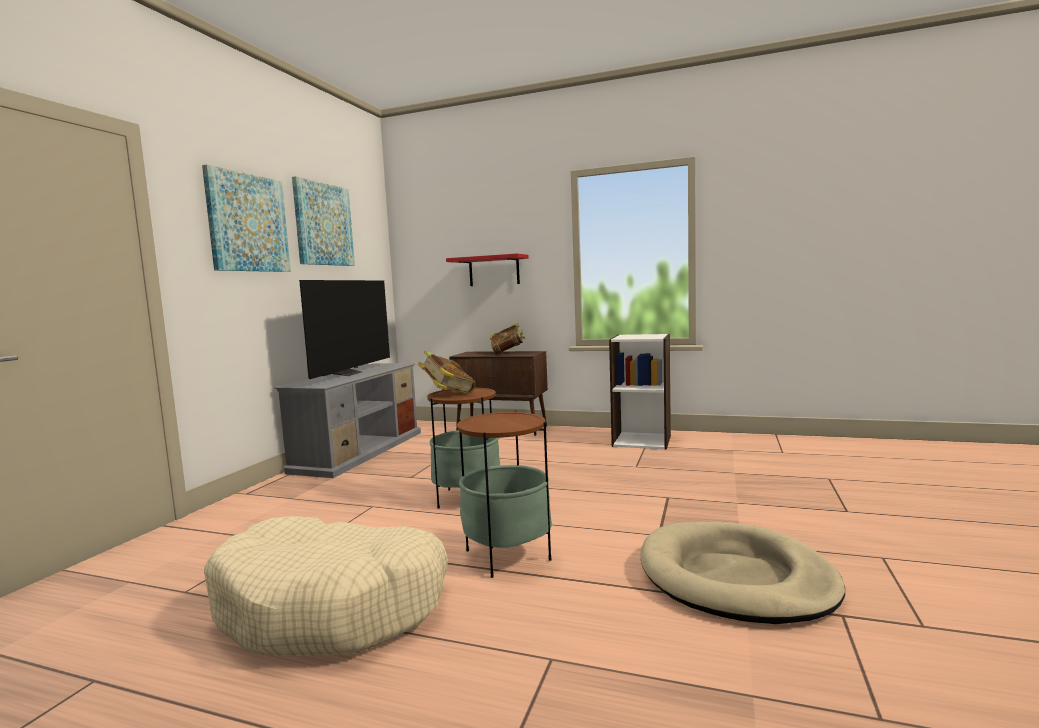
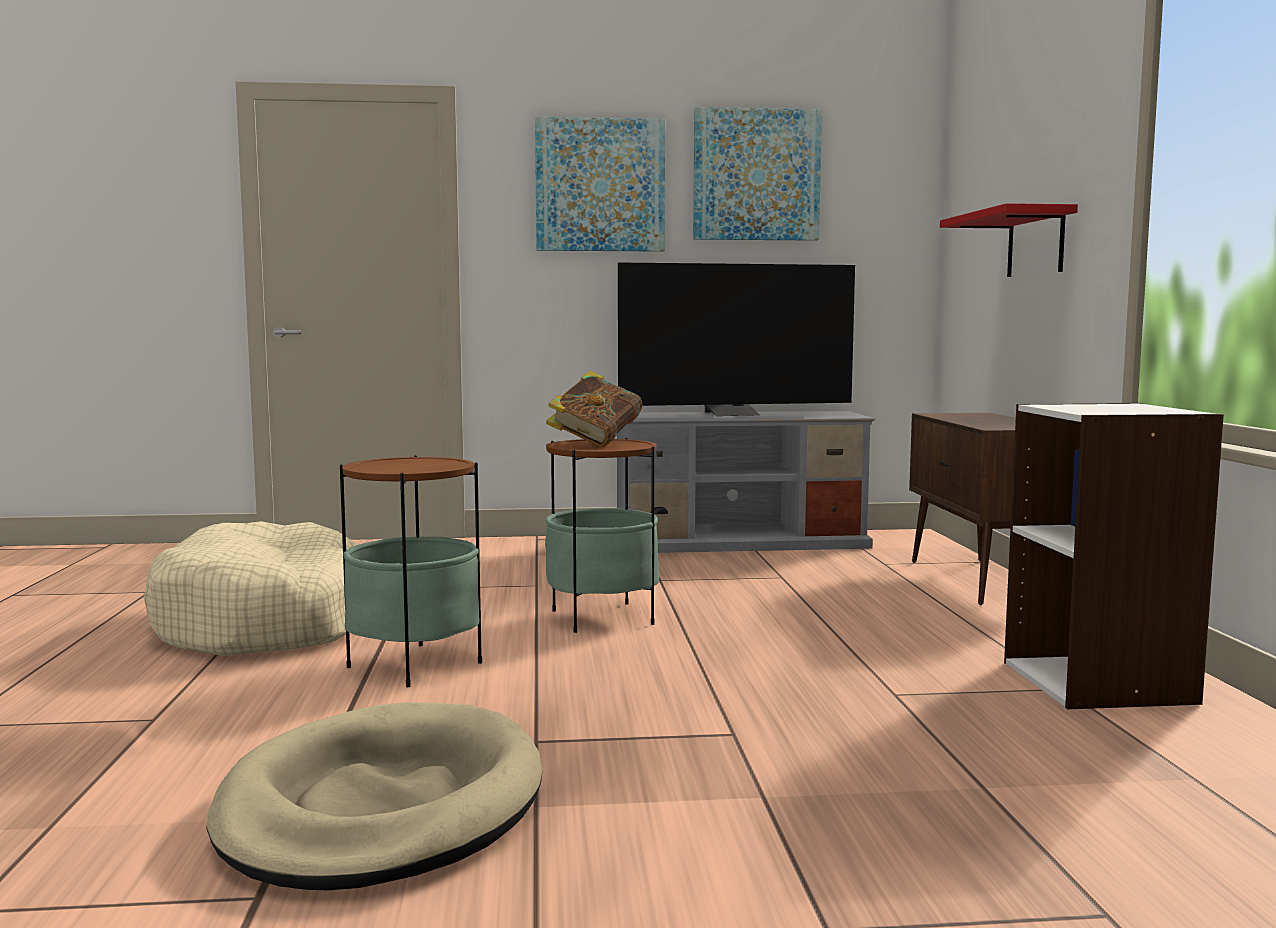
camera: 65 degrees right, 0 degrees up
book [490,323,525,355] -> none

